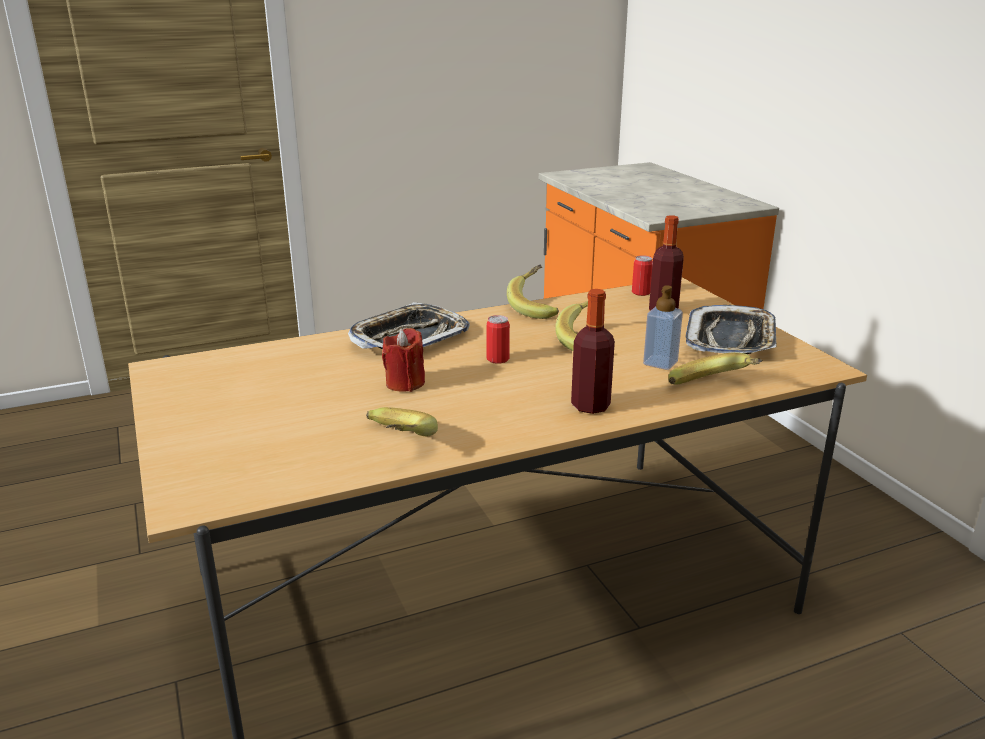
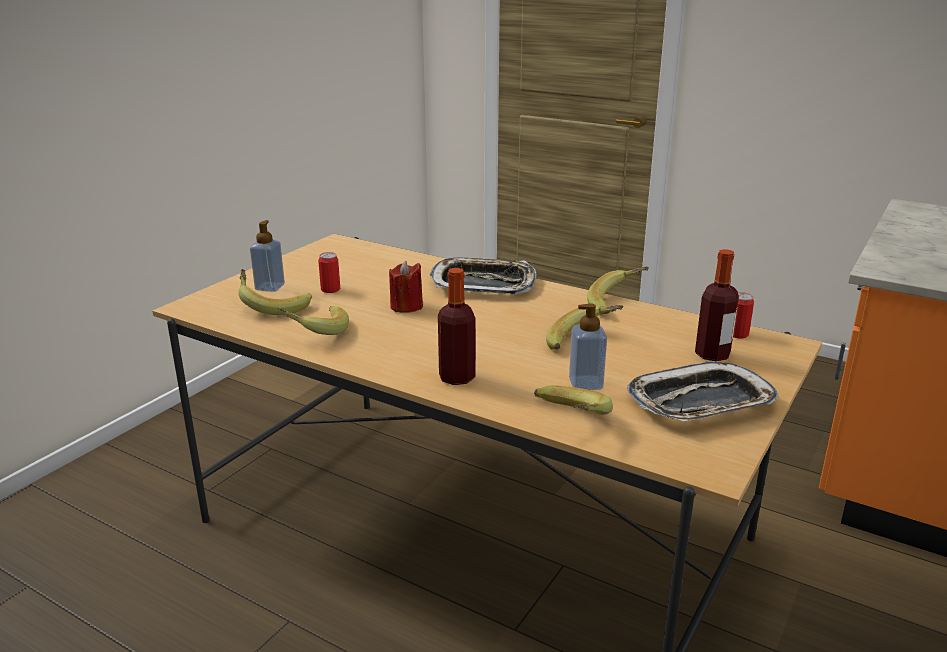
camera: 55 degrees right, 0 degrees up
can [487,315,510,364] -> can moved to [318,252,340,293]
none -> banana [238,269,312,315]
none -> soap dispenser [250,220,285,292]

